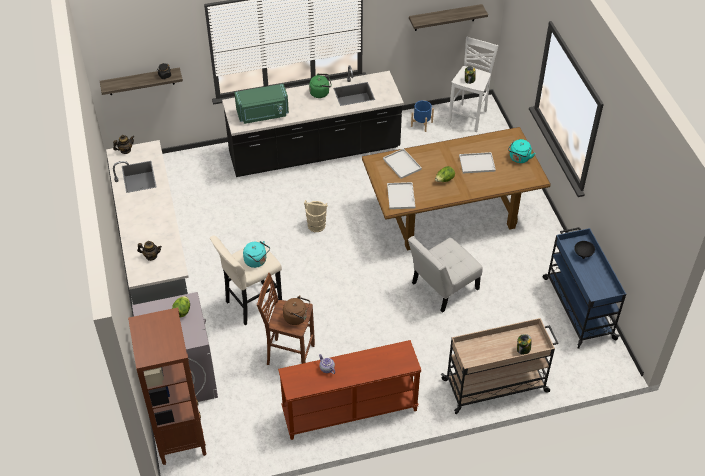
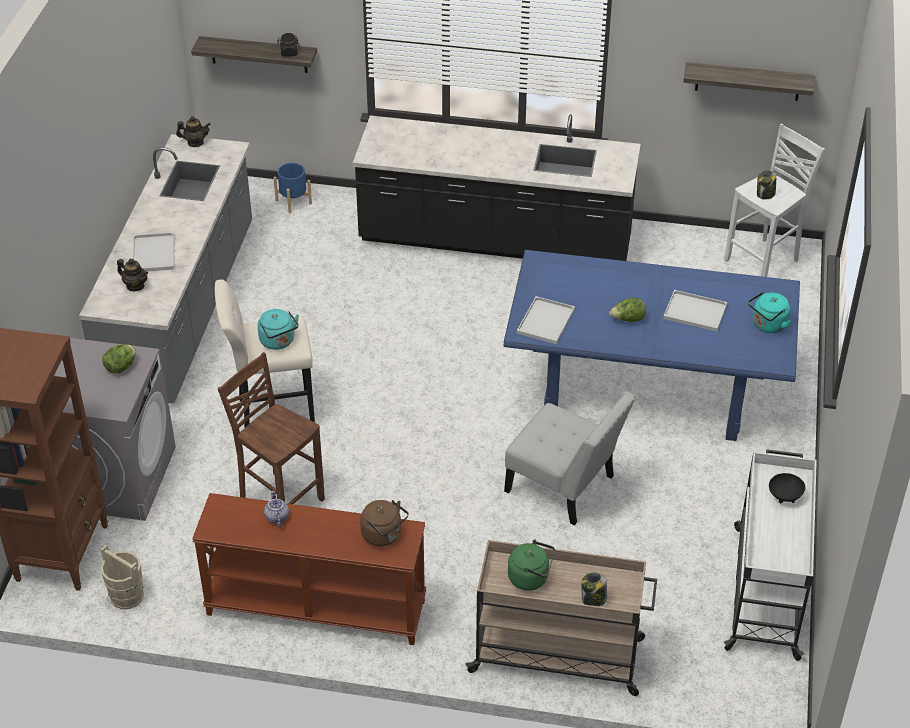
camera: 25 degrees right, 5 degrees down
green microwave [234,84,289,124] -> none
brown kettle [283,295,310,325] -> brown kettle moved to [360,500,409,546]
beige bucket [304,200,328,232] -> beige bucket moved to [101,545,144,609]
green kettle [309,73,332,98] -> green kettle moved to [508,539,555,591]
brown dining table [362,127,551,250] -> blue dining table [504,250,800,441]
white tray [383,148,422,179] -> white tray moved to [133,232,174,272]
white chair [408,236,483,313] -> white chair turned 135 degrees counterclockwise [504,392,636,525]
blue planter [411,100,434,132] -> blue planter moved to [274,163,312,214]
blue cart [543,227,626,349] -> white cart [724,449,817,661]

